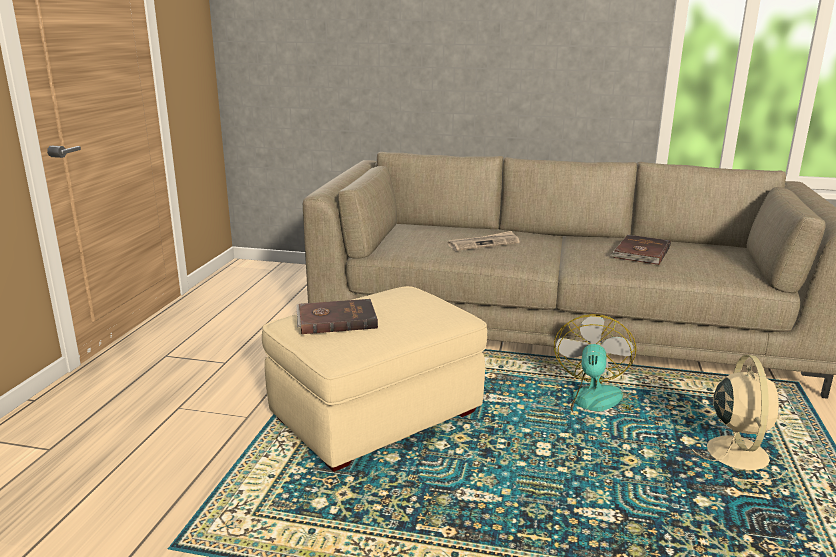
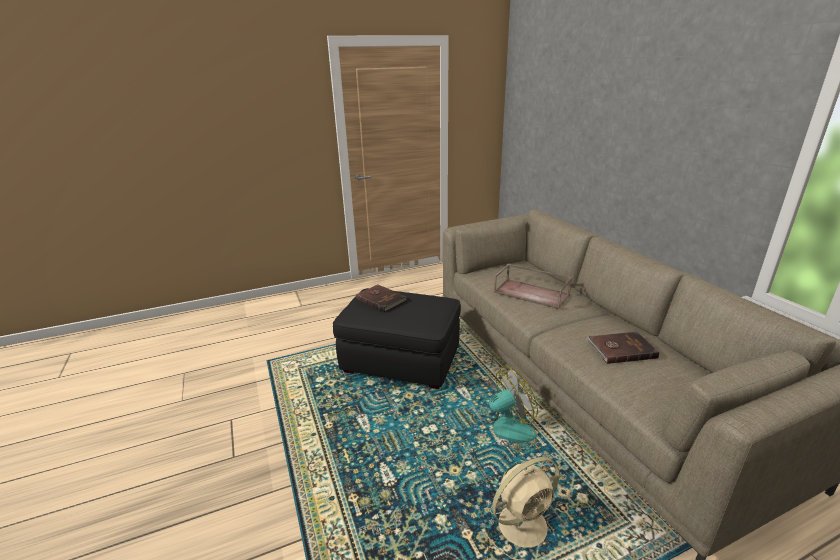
camera: 55 degrees right, 5 degrees up
beige ottoman [262,286,487,472] -> black ottoman [333,288,461,389]
newspaper [448,231,520,251] -> brown tray [493,264,572,309]

